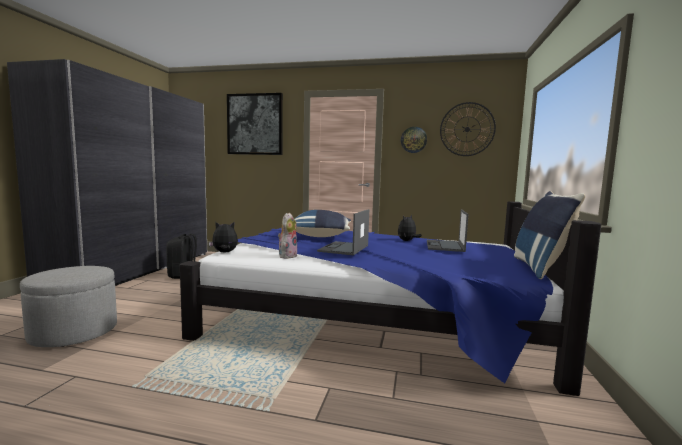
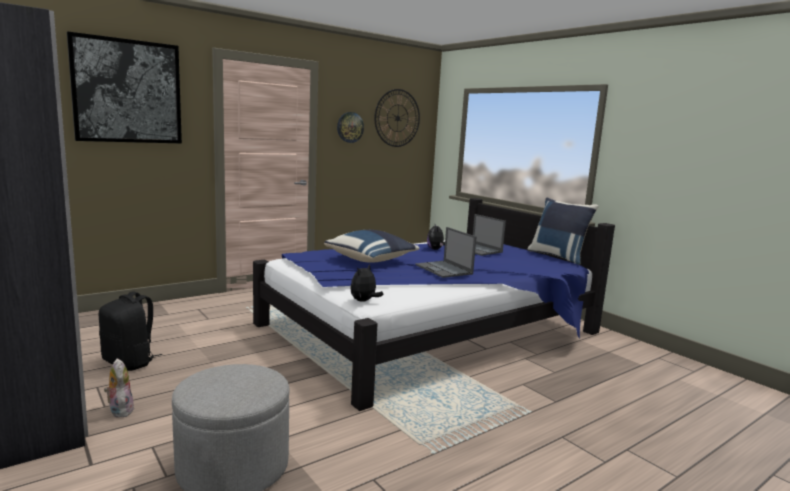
camera: 50 degrees left, 5 degrees up
plush toy [278,213,298,259] -> plush toy moved to [104,358,134,418]

